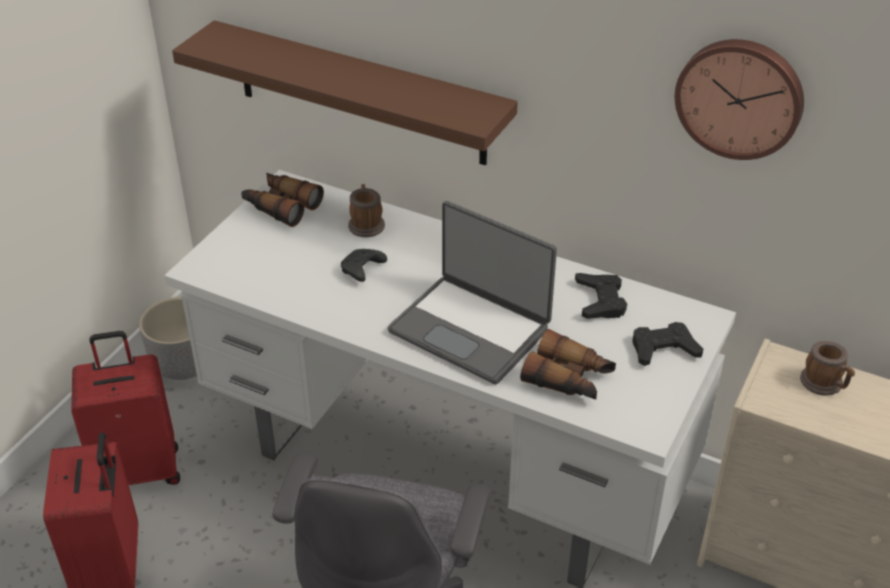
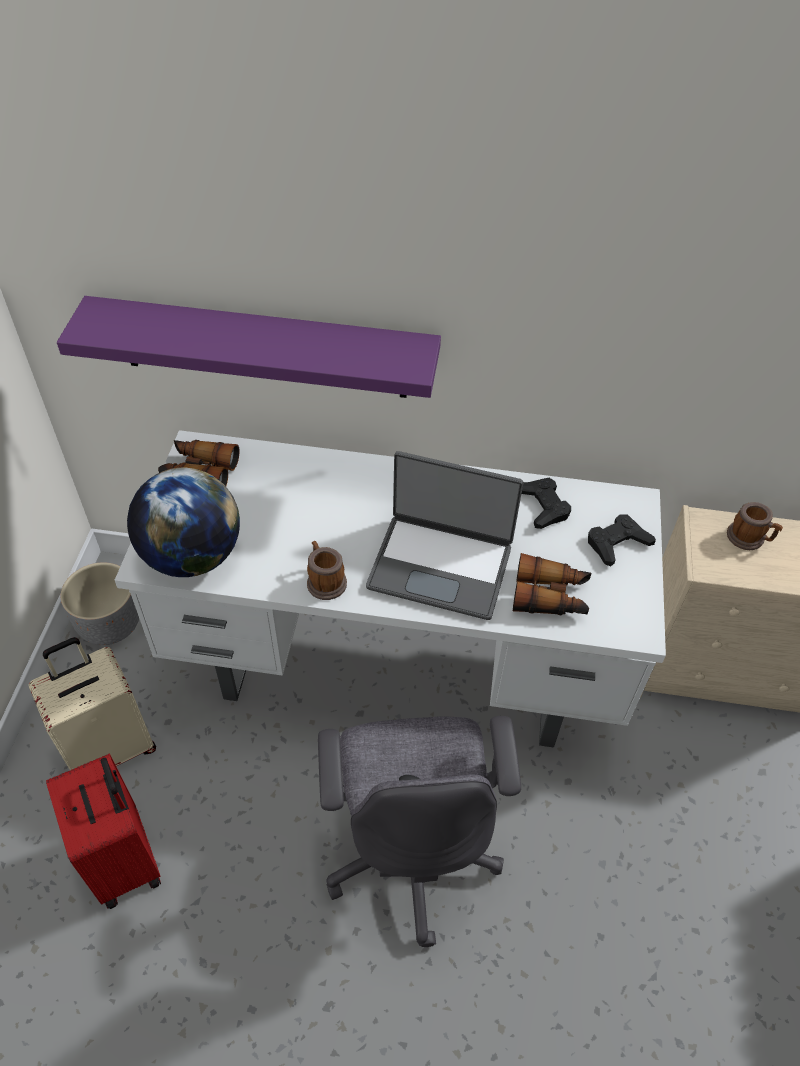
camera: 20 degrees left, 10 degrees up
red suitcase [71,331,180,485] -> beige suitcase [28,637,156,770]
brown shelf [172,20,518,165] -> purple shelf [57,296,441,398]
black game controller [341,249,387,282] -> none
mug [348,184,385,237] -> mug moved to [307,541,347,600]
wall clock [675,39,804,160] -> none
none -> globe [127,468,240,577]

